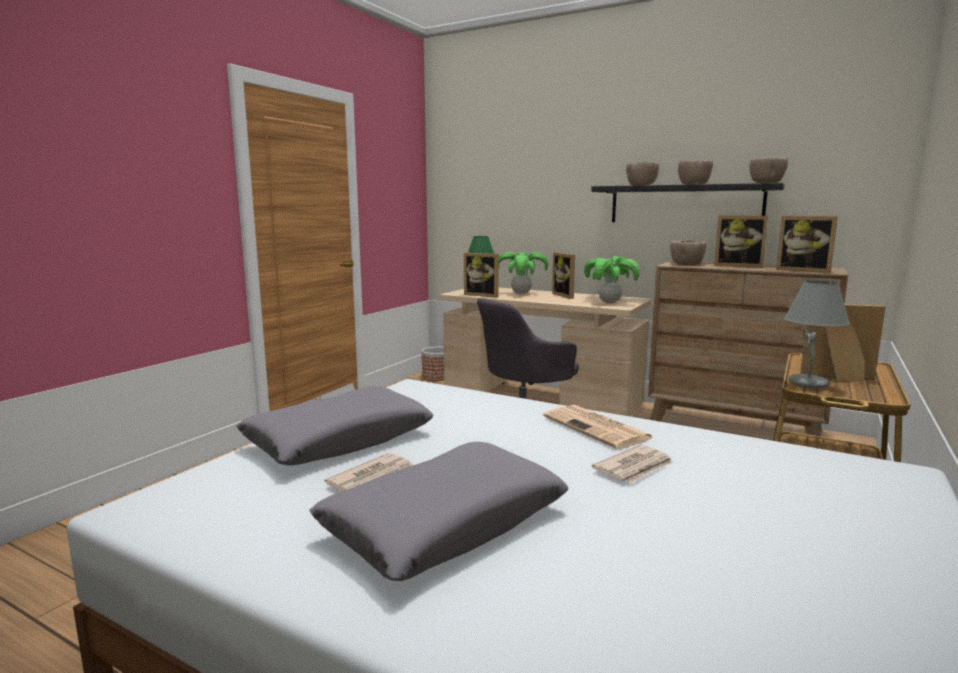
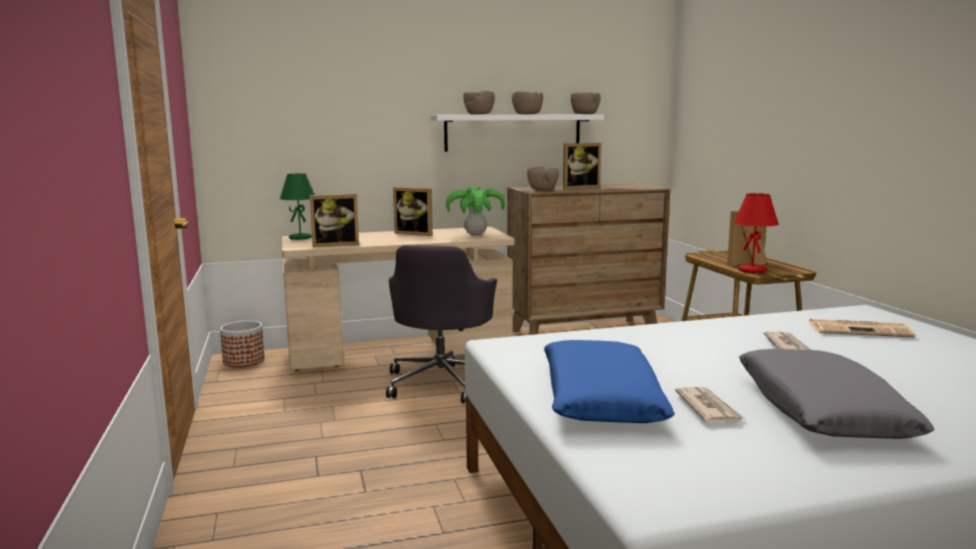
camera: 45 degrees left, 0 degrees up
grey pillow [236,386,433,466] -> blue pillow [544,340,675,423]
potted plant [499,252,548,294] -> none
newspaper [543,405,653,449] -> newspaper moved to [808,319,916,338]
black shelf [591,183,785,222] -> white shelf [431,114,604,152]
picture frame [776,216,838,273] -> none
grey table lamp [784,280,850,388] -> red table lamp [733,193,779,273]

